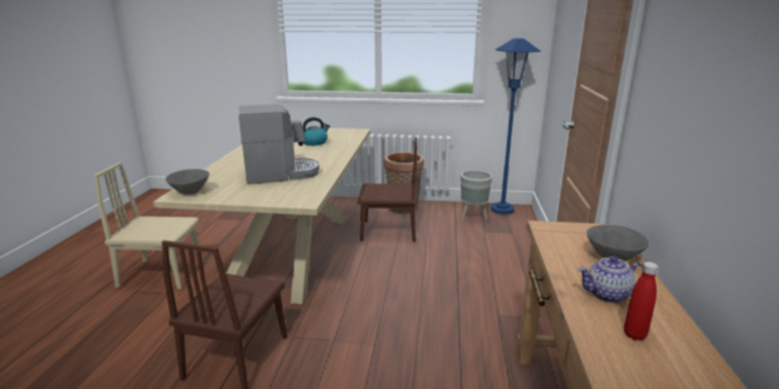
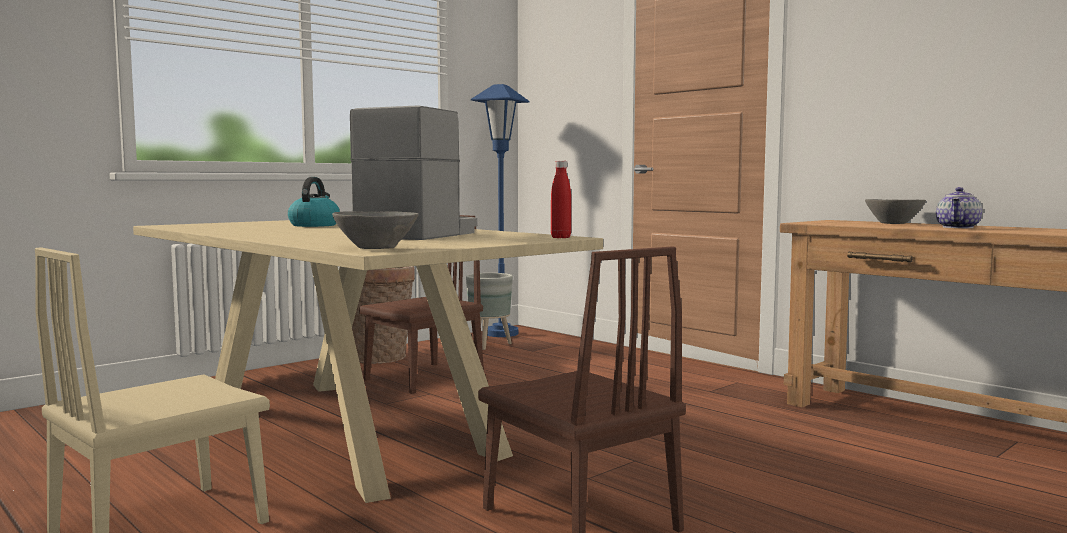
camera: 50 degrees left, 15 degrees down
red bottle [624,262,658,341] -> red bottle moved to [551,160,571,238]

